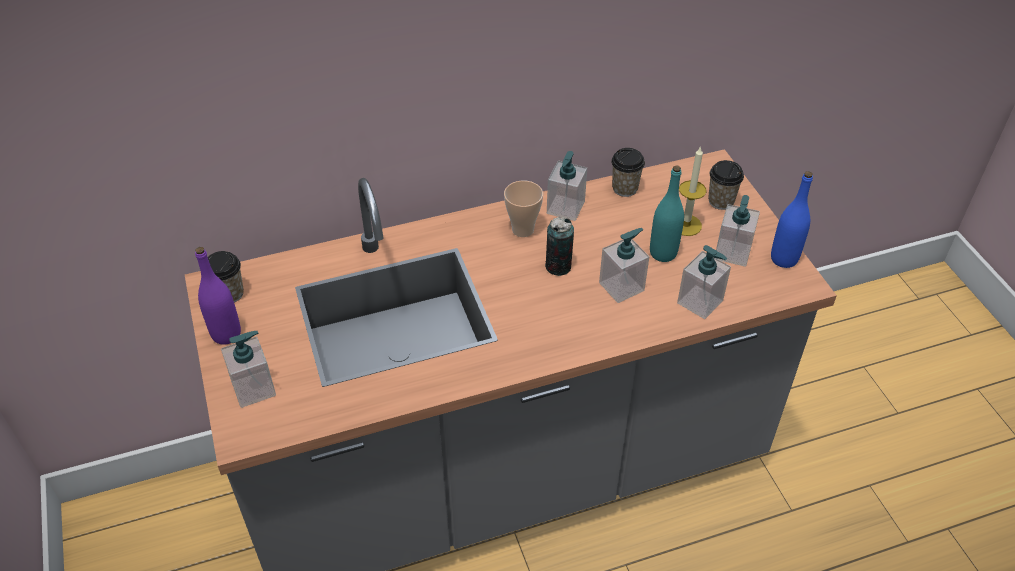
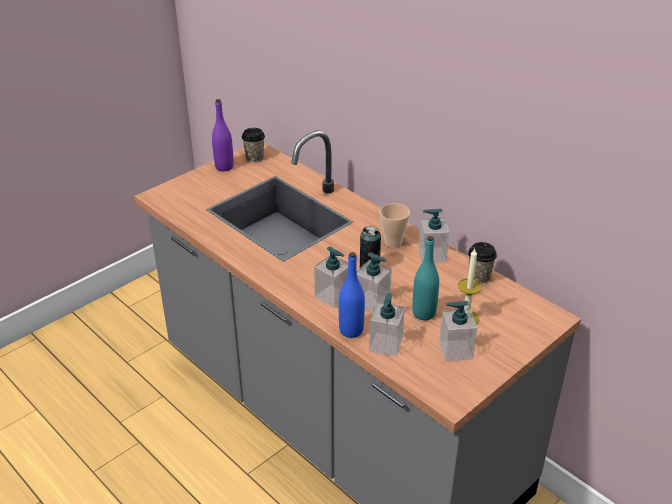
camera: 65 degrees right, 10 degrees down
soap dispenser [221,331,276,408] -> soap dispenser moved to [314,247,348,308]
cup [708,160,744,210] -> none
blue bottle [771,171,813,268] -> blue bottle moved to [339,252,365,338]

